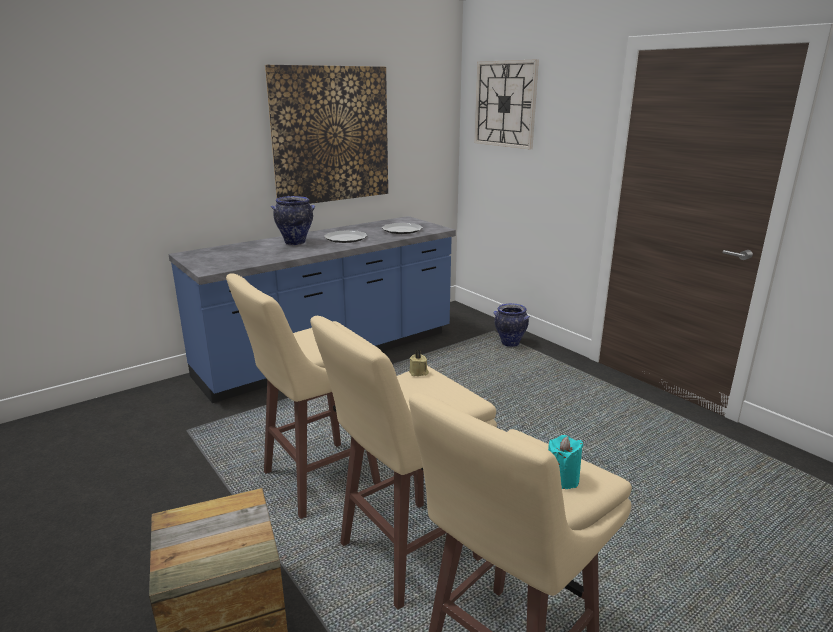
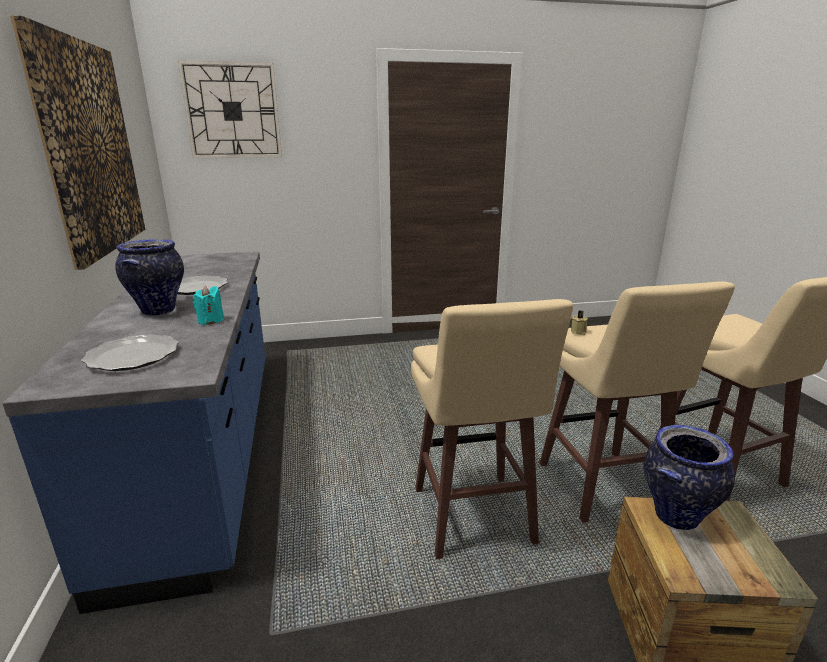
camera: 65 degrees left, 0 degrees up
plate [382,223,423,234] -> plate moved to [81,334,179,371]
vase [494,303,530,347] -> vase moved to [644,425,735,530]
turquoise candle [548,435,583,489] -> turquoise candle moved to [193,286,224,325]

